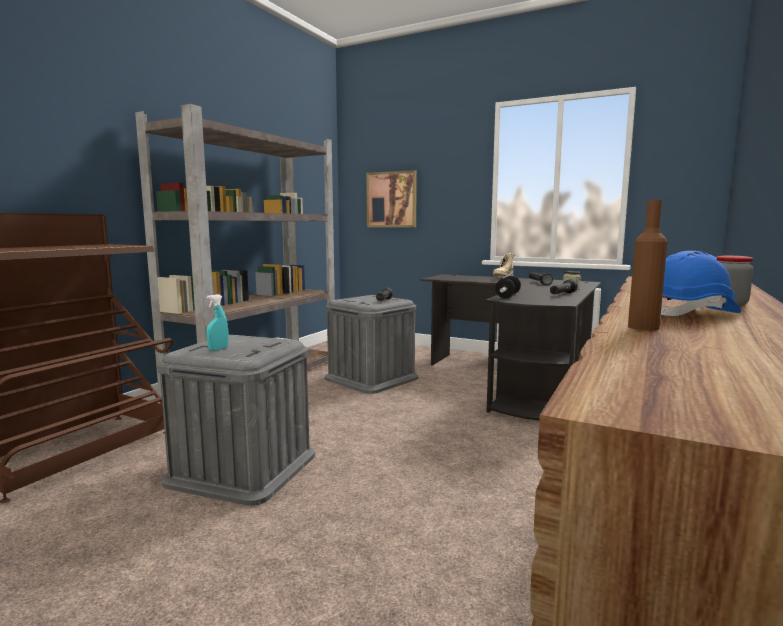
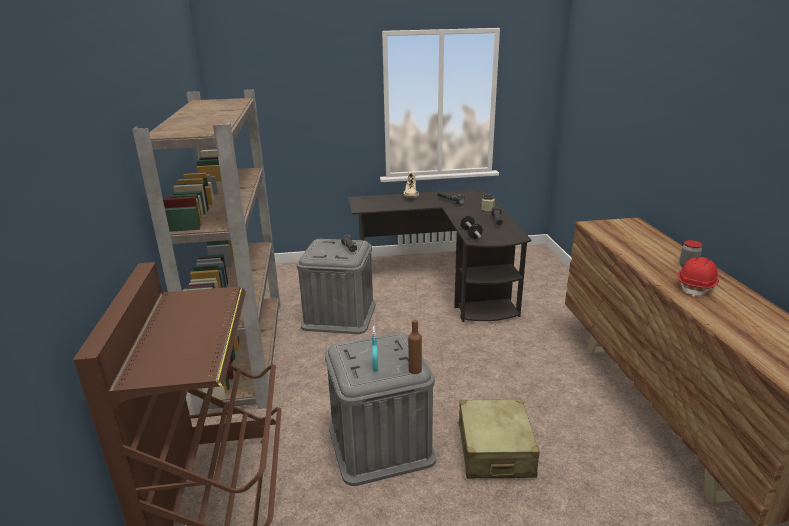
camera: 35 degrees left, 15 degrees up
picture [366,170,417,227] -> none
brown bottle [628,200,668,331] -> brown bottle moved to [408,319,422,374]
blue hard hat [661,251,741,316] -> red hard hat [678,257,719,297]
none -> beige suitcase [458,399,540,479]

